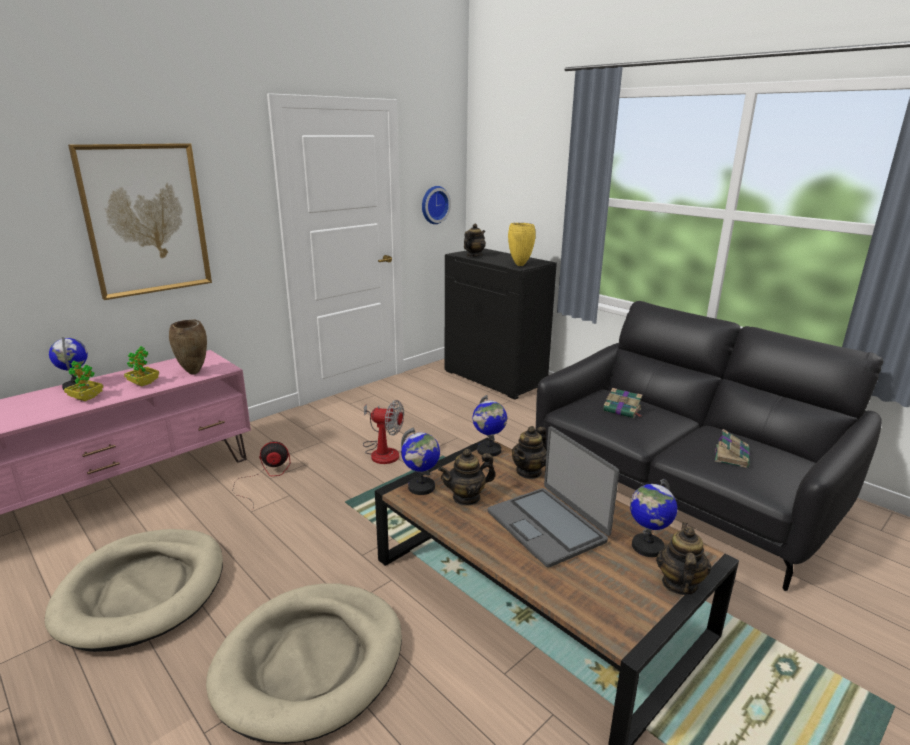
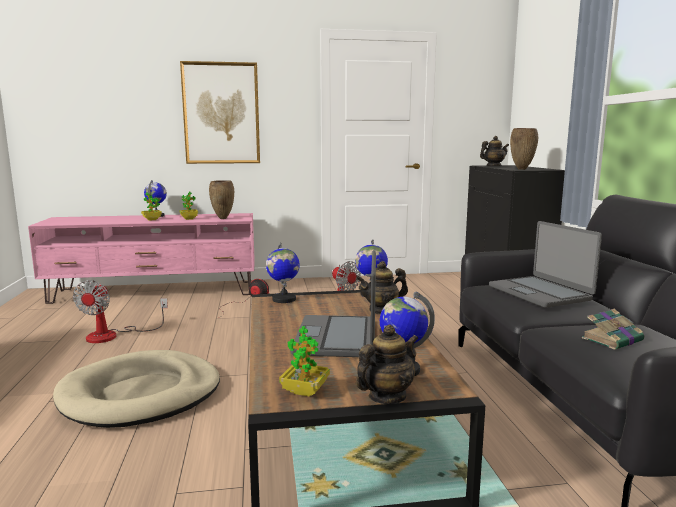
camera: 35 degrees right, 10 degrees down
beige dog bed [45,529,223,652] -> fan [73,280,168,343]
wall clock [422,186,451,224] -> none
teapot [438,449,496,506] -> none
yellow vase [508,223,536,266] -> brown vase [510,128,538,170]
book [603,388,643,418] -> laptop [489,221,602,308]
none -> potted plant [279,326,330,397]

